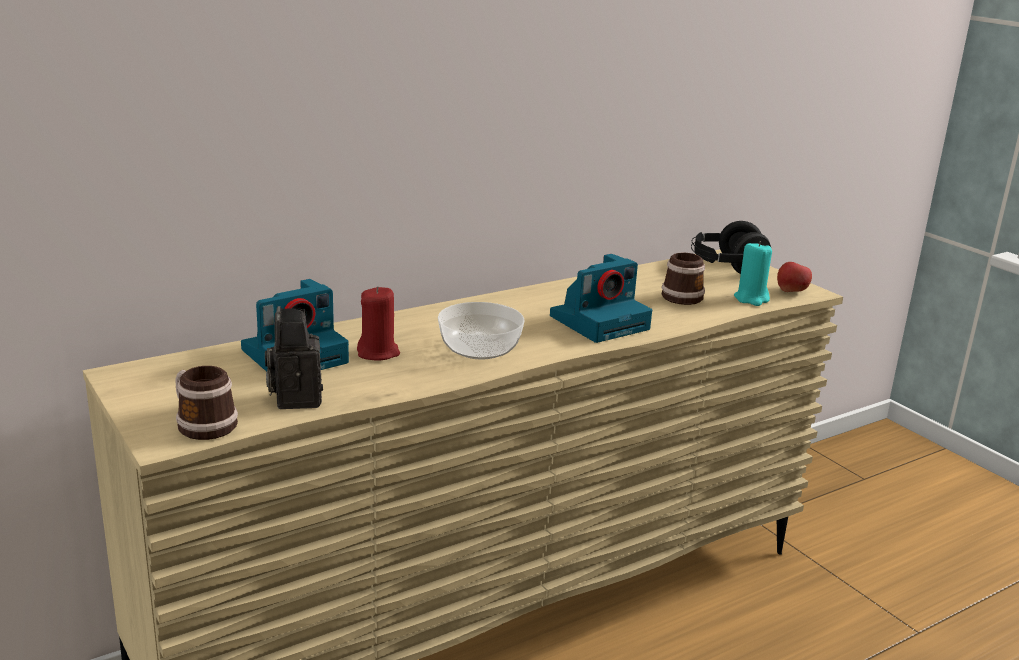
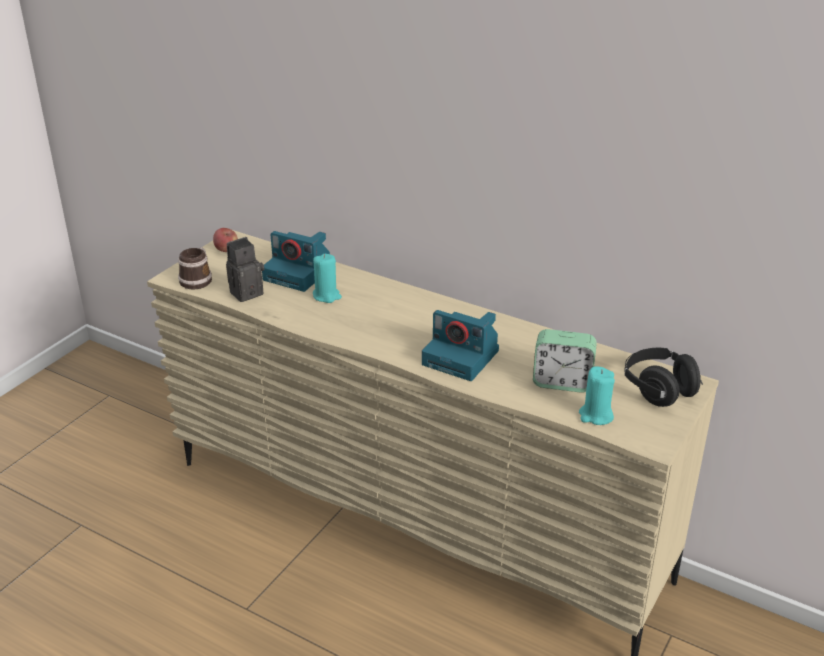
camera: 65 degrees right, 10 degrees up
red candle [357,286,400,361] -> turquoise candle [313,254,342,303]
bowl [438,302,525,359] -> none
mug [661,253,705,305] -> alarm clock [533,329,597,393]
apple [777,262,812,292] -> apple moved to [213,228,238,252]

